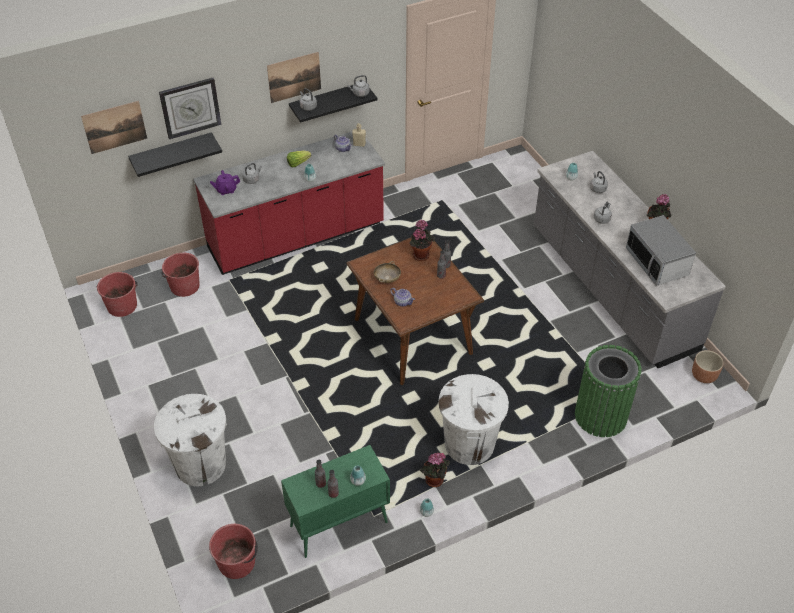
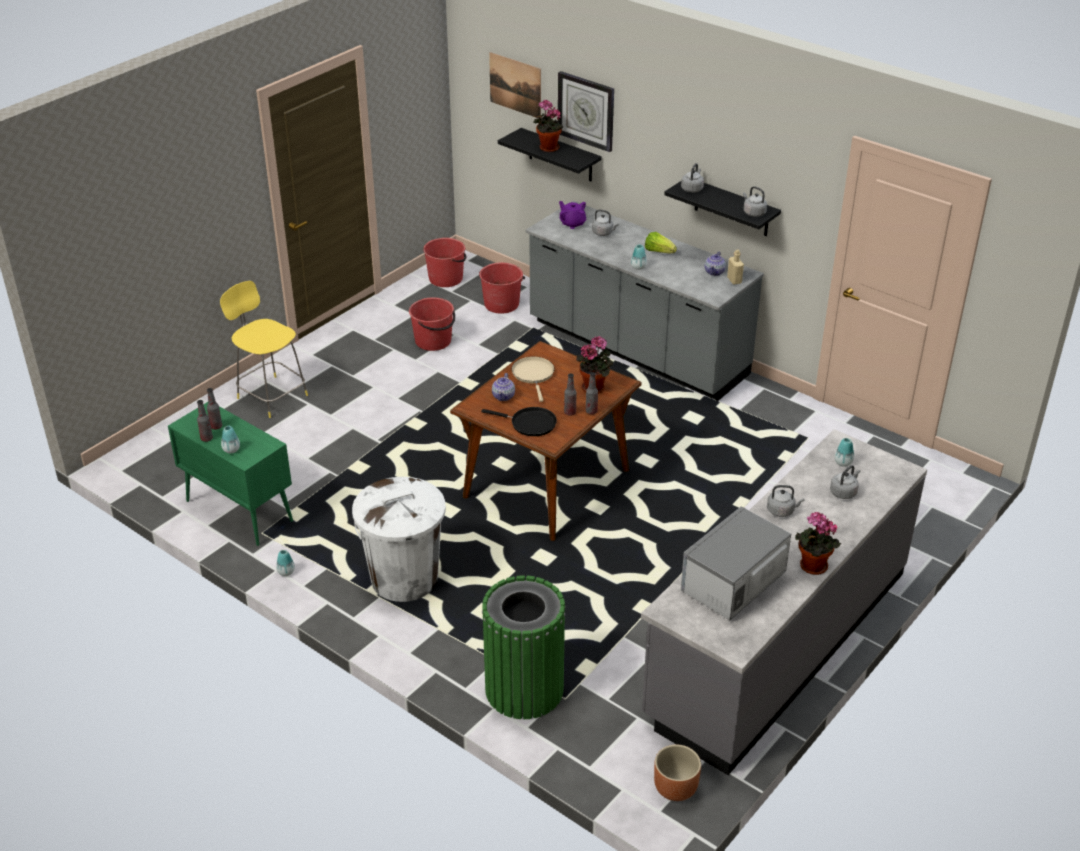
camera: 65 degrees right, 10 degrees down
white trash can [154,394,227,486] -> yellow stool [220,281,308,418]
red counter [193,132,385,275] -> grey counter [526,201,764,401]
red bucket [209,524,258,579] -> red bucket moved to [409,297,455,351]
picture [267,52,321,103] -> none
beige bowl [374,261,401,283] -> beige frying pan [512,357,554,402]
potted plant [420,452,450,487] -> potted plant moved to [534,100,563,152]
none -> black frying pan [481,407,557,436]

